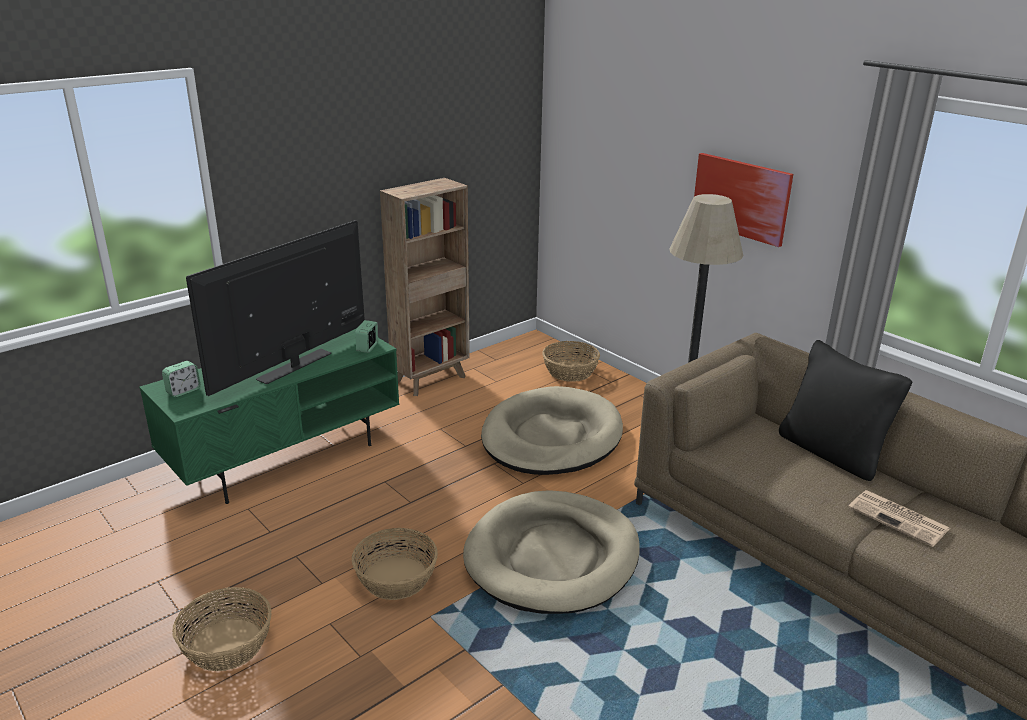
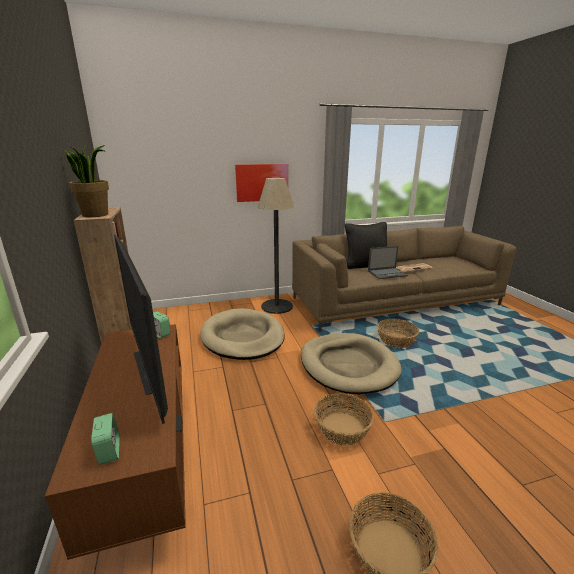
camera: 65 degrees left, 5 degrees down
green tv stand [139,328,399,504] -> brown tv stand [45,324,186,560]
basket [542,341,600,382] -> basket moved to [377,319,419,348]
none -> potted plant [61,144,109,217]
none -> laptop [368,246,408,279]

